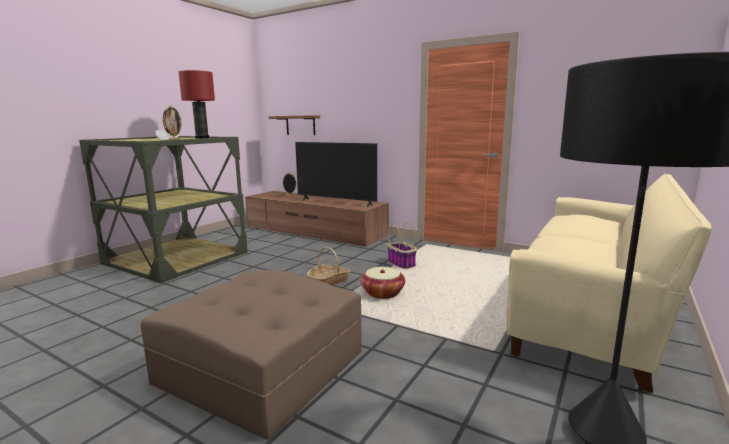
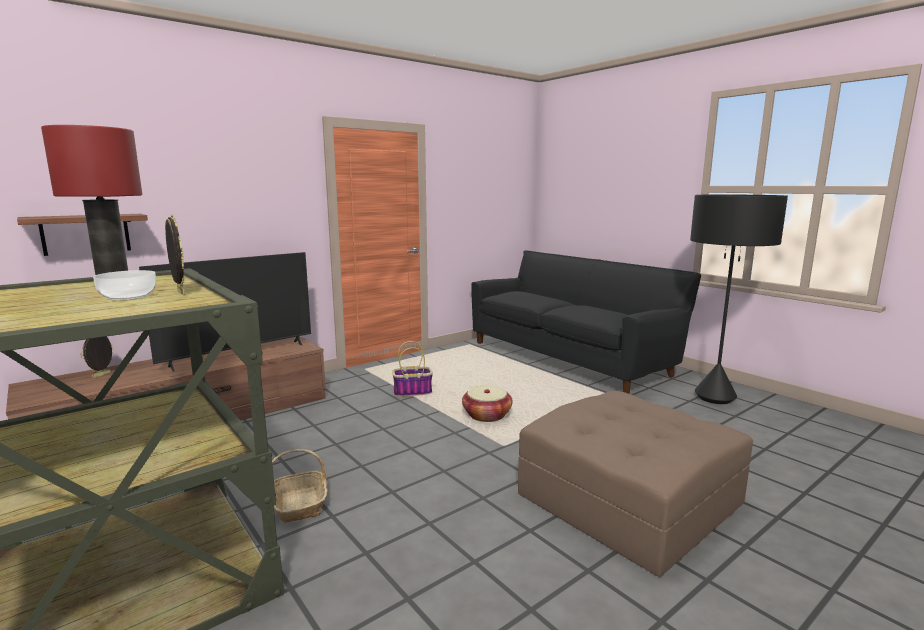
camera: 70 degrees left, 0 degrees up
basket [307,247,351,285] -> basket moved to [272,449,328,523]
beige sofa [506,174,712,393] -> black sofa [471,251,701,394]

